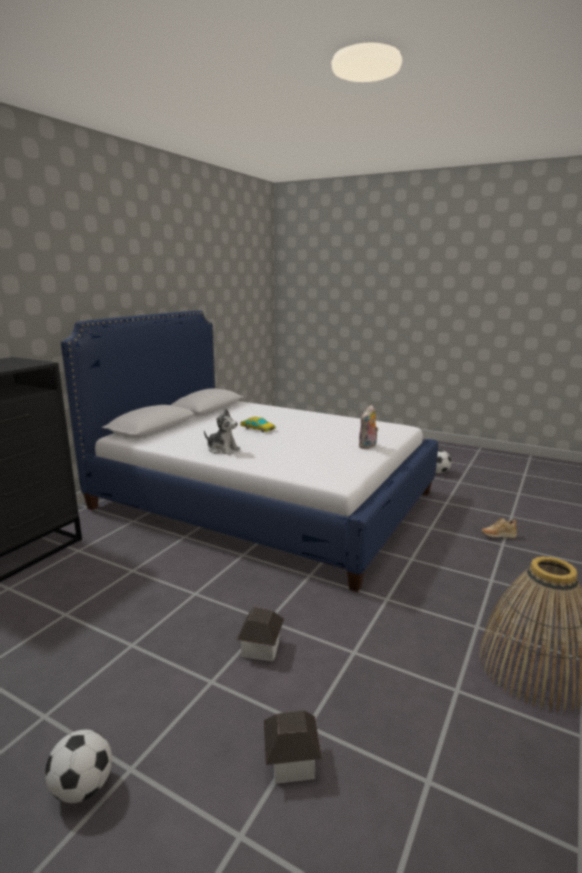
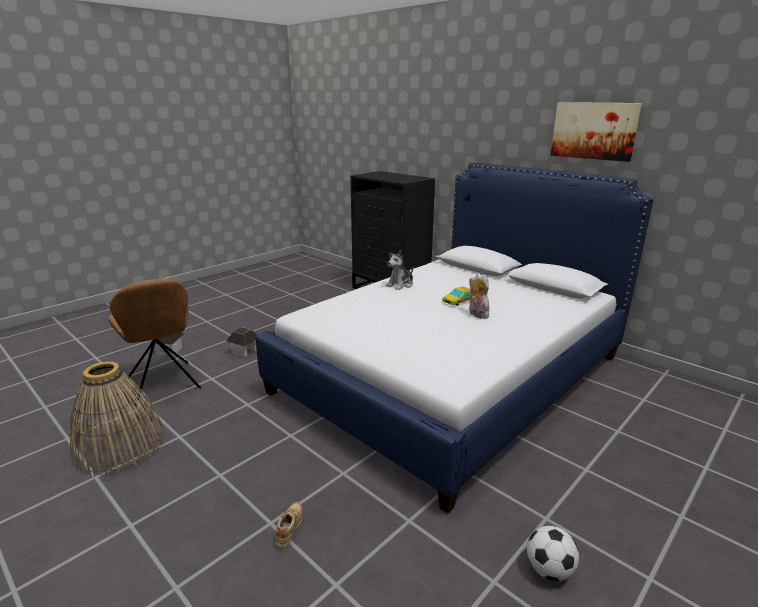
camera: 105 degrees right, 5 degrees up
football [45,730,112,803] -> none
plush toy [358,405,379,449] -> plush toy moved to [469,273,492,319]
none -> brown chair [108,278,201,406]
none -> picture [551,102,642,162]

